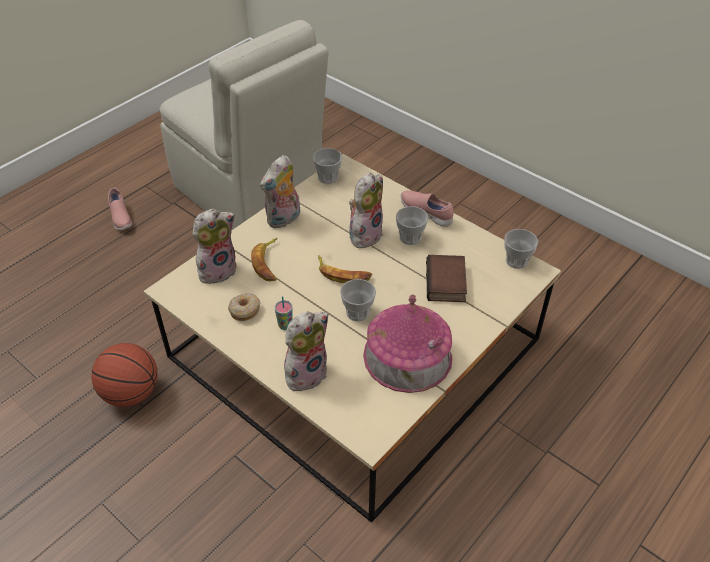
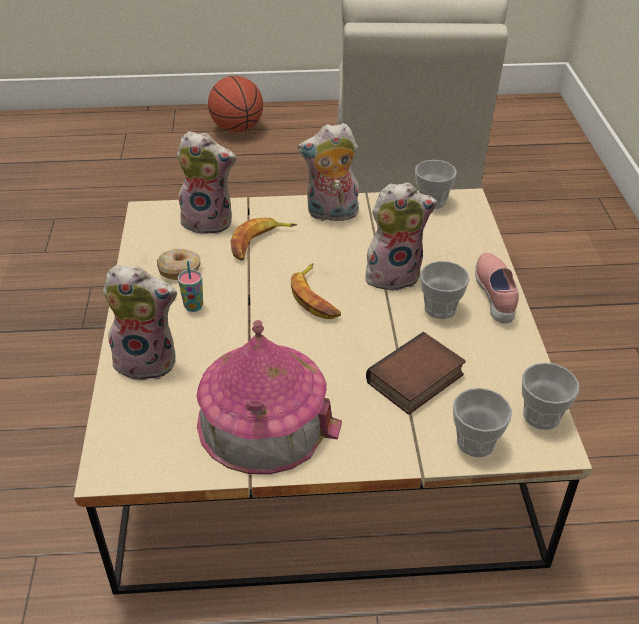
camera: 45 degrees right, 5 degrees down
basketball [91,343,158,407] -> basketball moved to [208,76,263,133]
pink shoe [108,188,132,231] -> none
cup [340,279,376,321] -> cup moved to [453,388,512,458]

